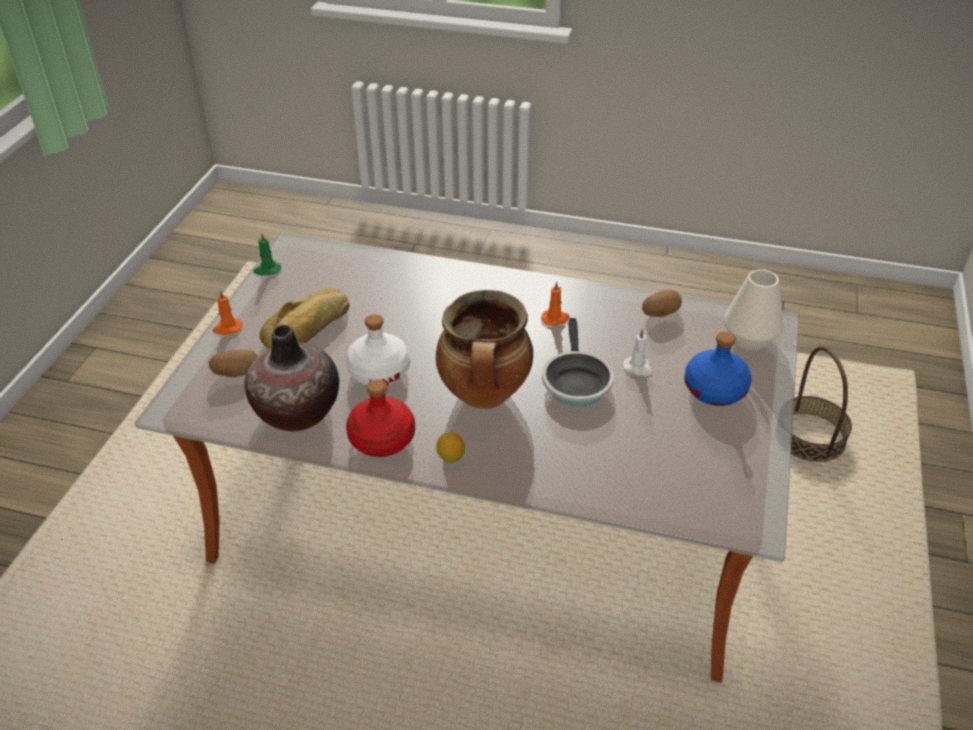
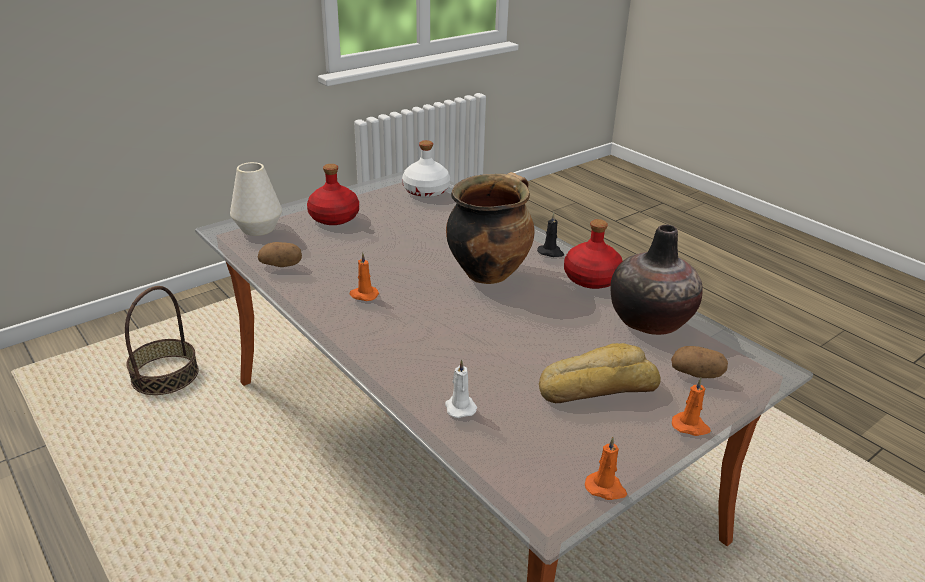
camera: 145 degrees left, 10 degrees down
green candle [253,232,281,276] -> orange candle [585,437,627,500]
white bottle [346,314,410,386] -> white bottle moved to [402,140,450,198]
lemon [436,432,465,463] -> black candle [537,213,564,257]
frying pan [542,318,614,406] -> none
white candle [623,329,653,376] -> white candle moved to [445,359,477,418]
blue bottle [684,332,752,406] -> red bottle [307,164,359,225]

